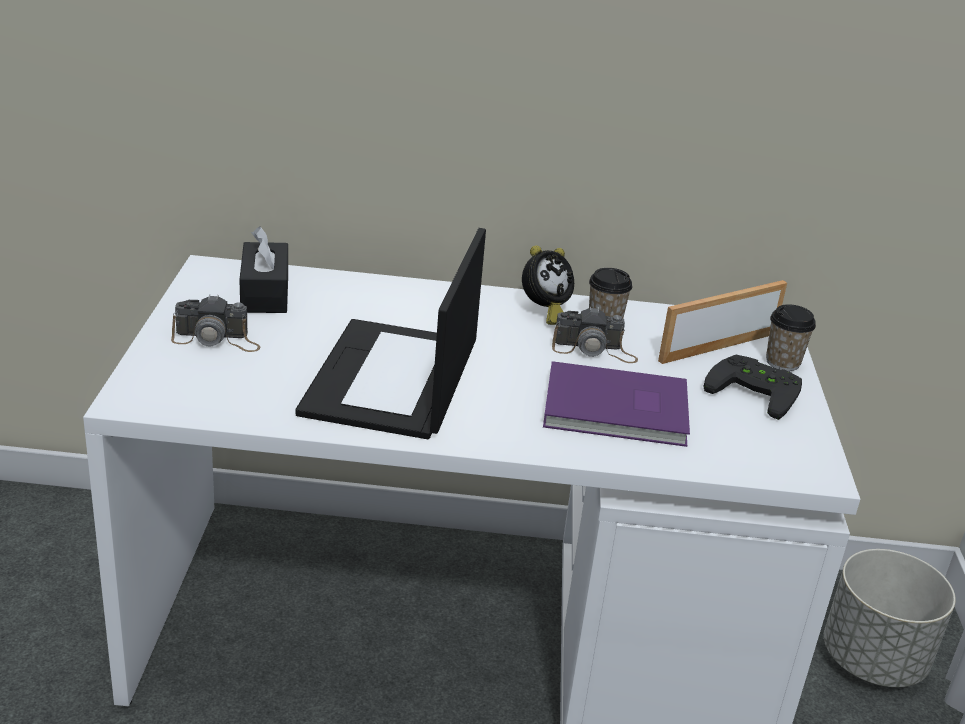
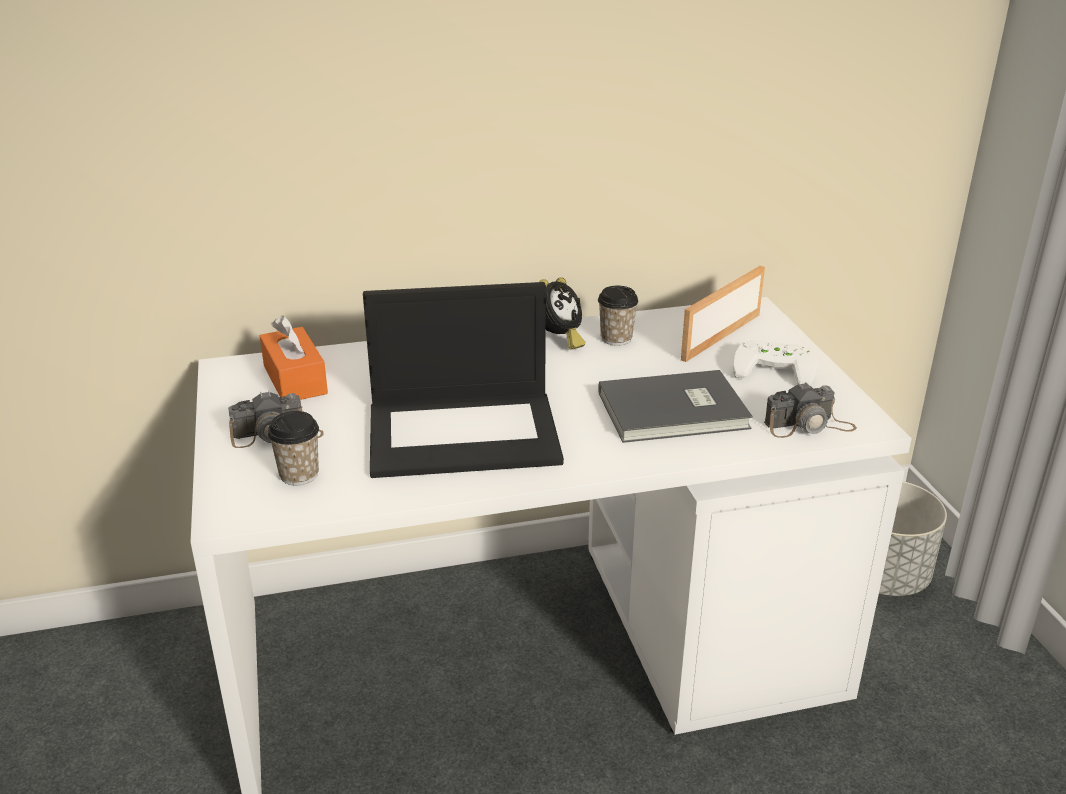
camera: 15 degrees left, 0 degrees up
black tissue box [239,226,288,313] -> orange tissue box [260,315,328,400]
laptop [296,228,486,439] -> laptop turned 90 degrees counterclockwise [363,282,564,478]
purple book [543,361,690,447] -> grey book [598,370,753,443]
camera [552,306,638,363] -> camera moved to [764,382,857,438]
black game controller [703,355,802,420] -> white game controller [733,339,817,385]
cup [766,304,816,371] -> cup moved to [268,411,319,485]

